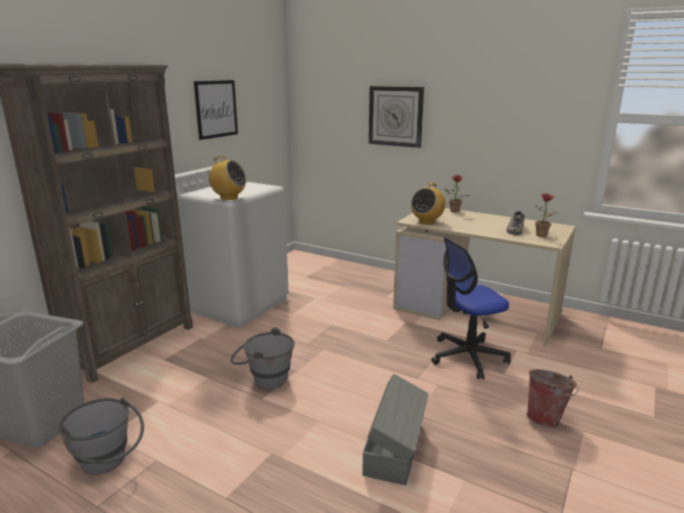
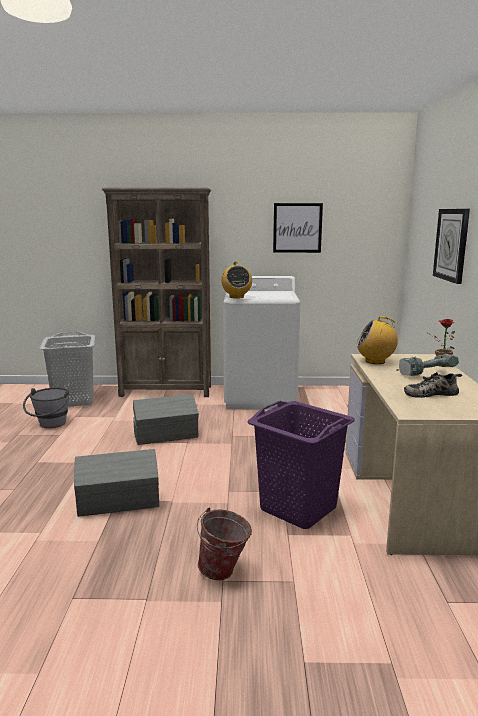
camera: 60 degrees right, 5 degrees down
grey bucket [231,327,295,389] -> grey storage box [133,394,199,445]
office chair [431,237,511,379] -> purple laundry basket [247,401,355,529]
potted plant [535,193,558,237] -> none
none -> power drill [396,354,459,376]

